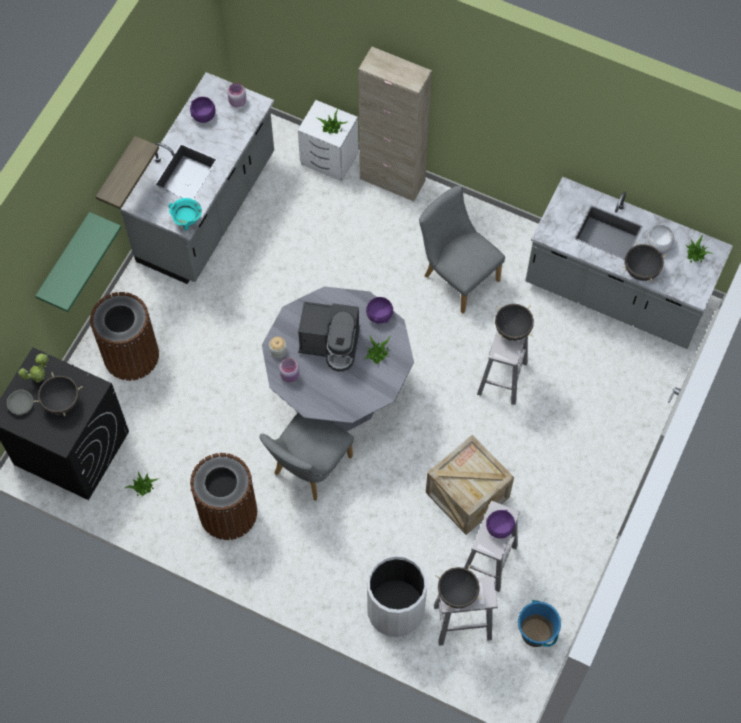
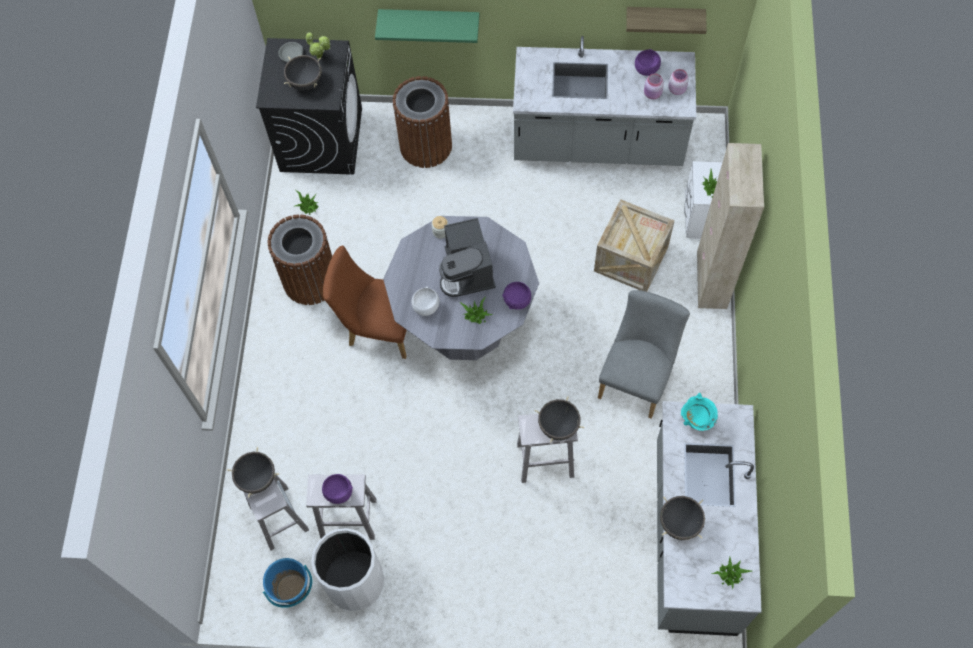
camera: 70 degrees right, 0 degrees up
shelf [96,136,159,209] -> shelf moved to [626,7,707,34]
turquoise cooking pot [168,198,202,230] -> turquoise cooking pot moved to [681,393,718,431]
grey chair [259,413,354,501] -> brown chair [323,245,406,359]
pink jar [279,358,299,382] -> pink jar moved to [644,73,664,99]
white trash can [367,555,427,637] -> white trash can moved to [311,528,384,611]
crate [426,435,514,535] -> crate moved to [594,199,674,292]
white bowl [647,225,674,252] -> white bowl moved to [412,287,439,316]

